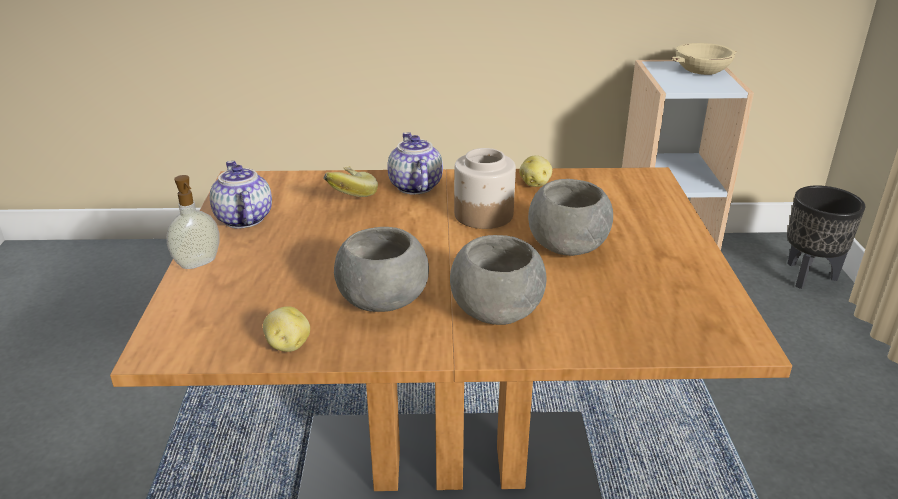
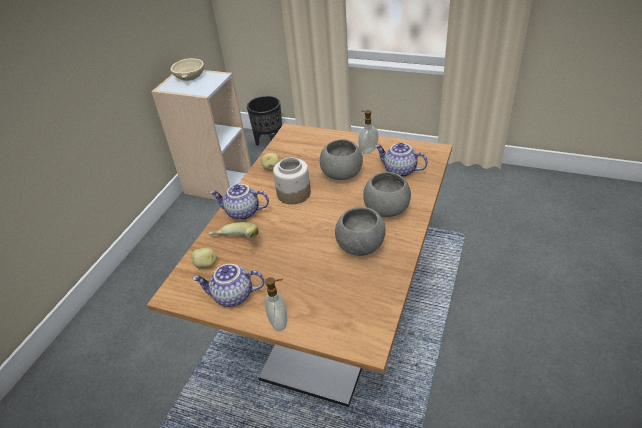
camera: 65 degrees left, 10 degrees up
potato [263,306,310,352] -> potato moved to [191,248,217,269]
none -> soap dispenser [358,110,378,154]
none -> teapot [375,143,428,177]

